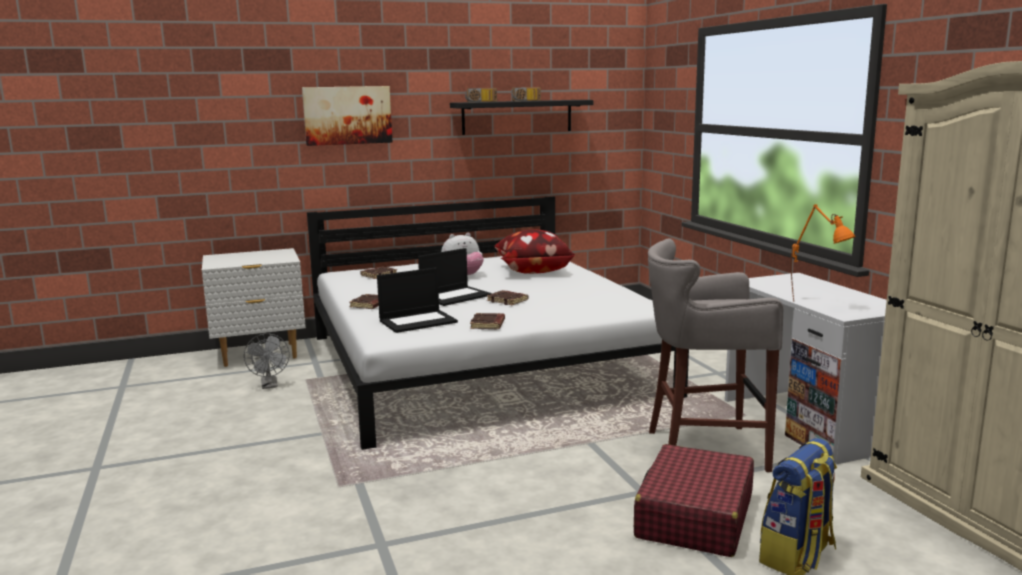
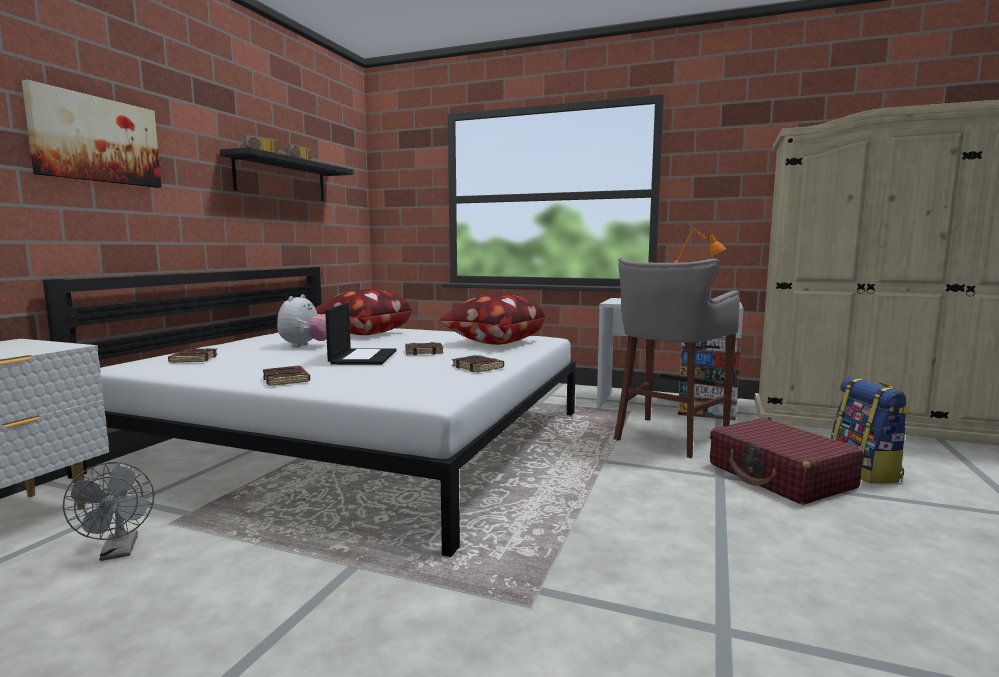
camera: 50 degrees left, 5 degrees down
grey fan [244,333,290,389] -> grey fan turned 45 degrees clockwise [63,462,154,561]
laptop [377,268,458,333] -> none
none -> pillow [439,294,545,345]

